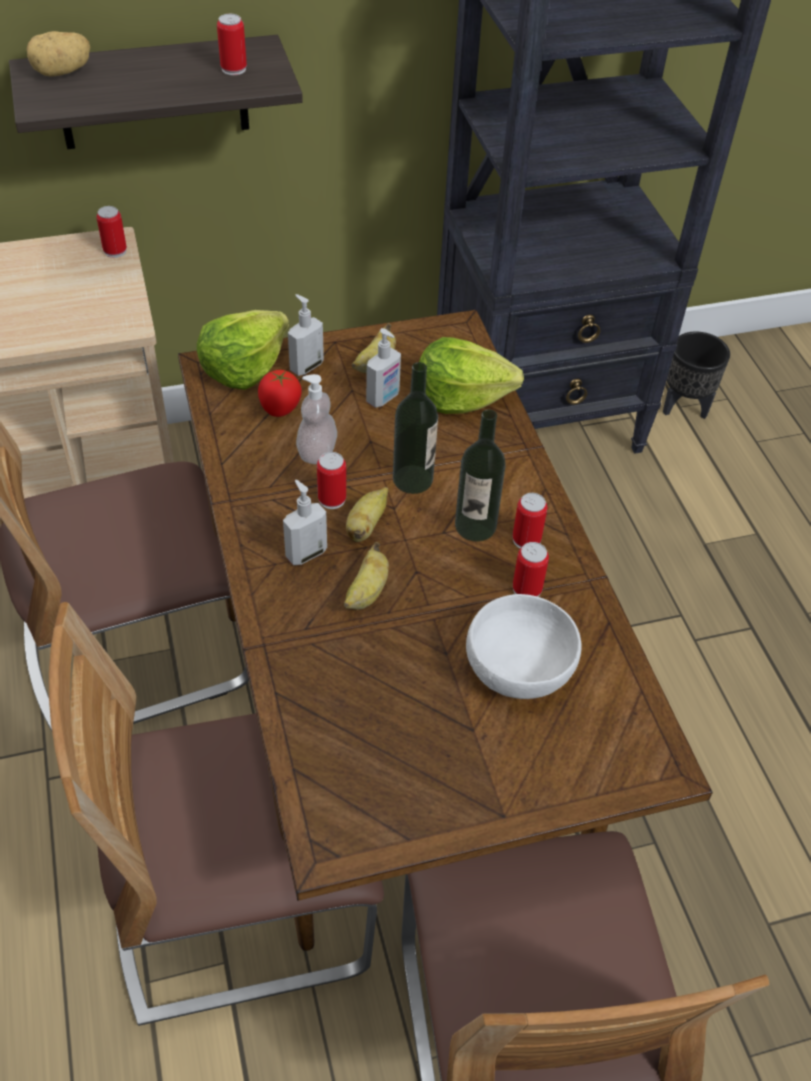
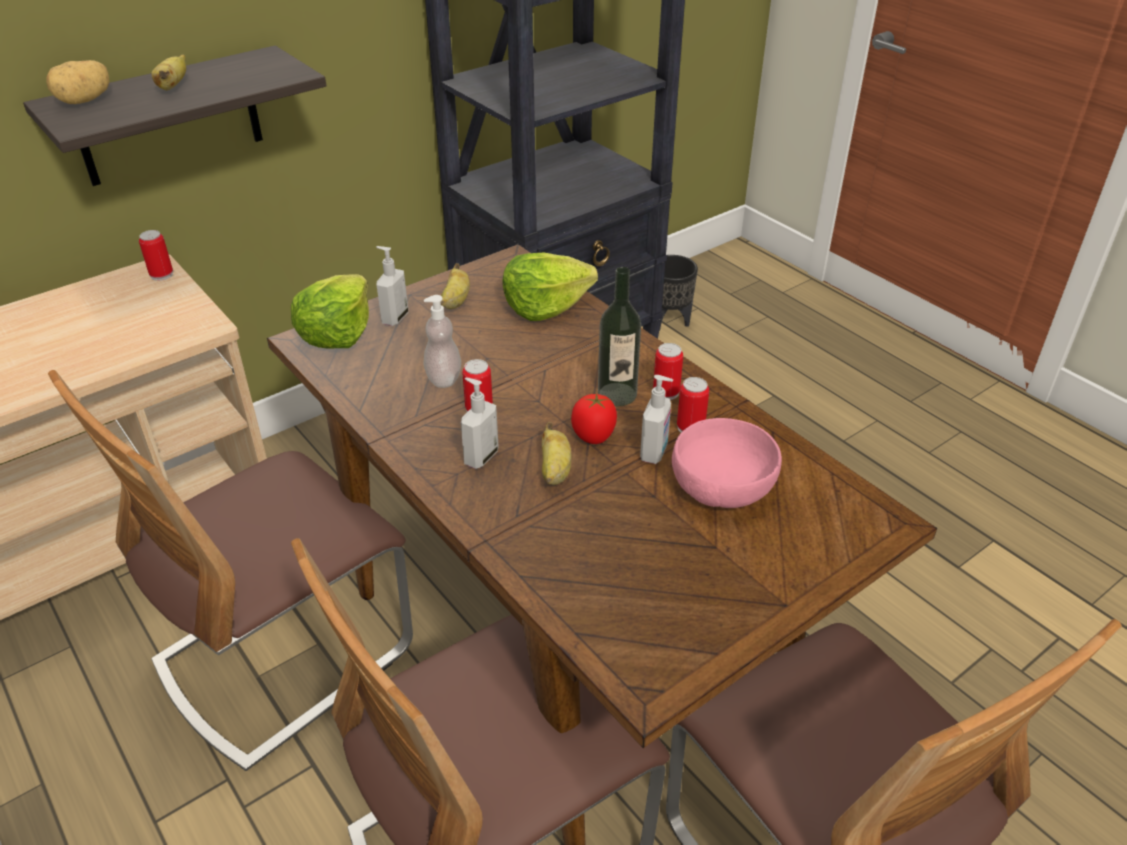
camera: 20 degrees left, 10 degrees down
can [217,14,247,75] -> none
tomato [258,370,302,417] -> tomato moved to [571,394,617,444]
banana [346,487,389,542] -> banana moved to [152,54,186,90]
soap dispenser [366,328,401,408] -> soap dispenser moved to [640,375,673,464]
bottle [393,362,438,494] -> none
white bowl [466,594,582,699] -> pink bowl [672,418,782,508]

